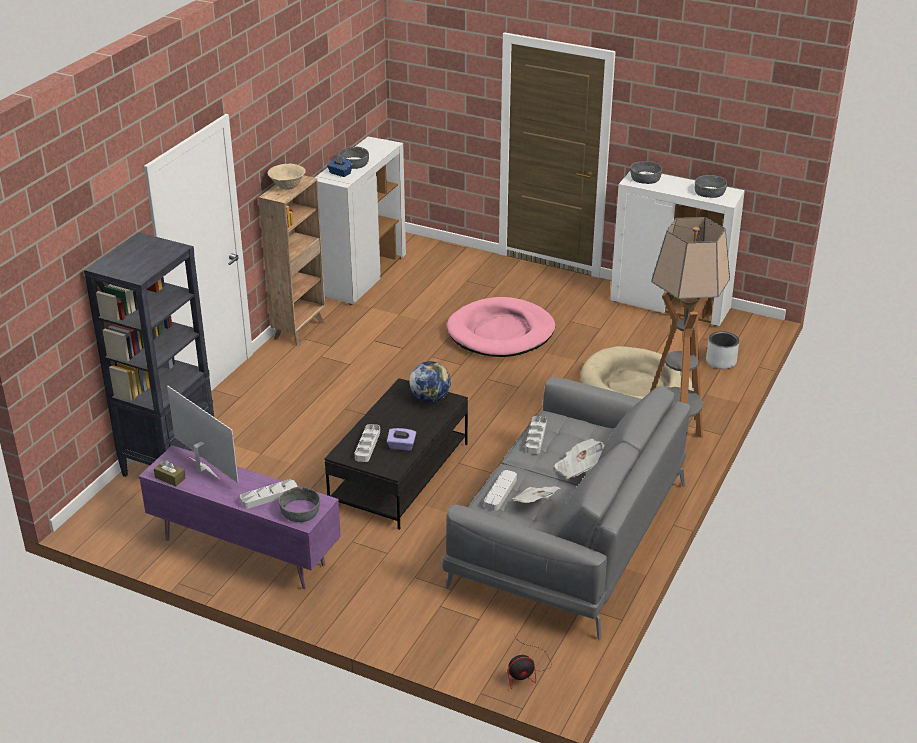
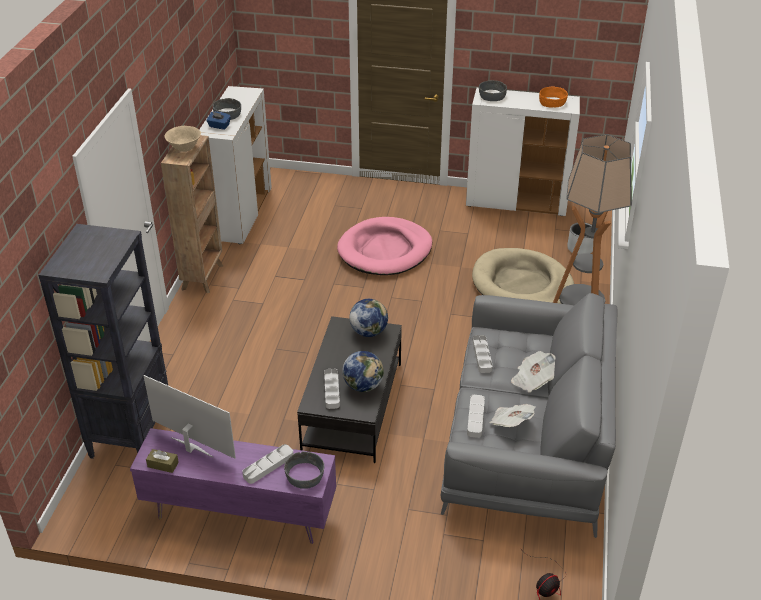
camera: 15 degrees left, 5 degrees up
purple tissue box [387,428,416,451] -> globe [342,351,384,392]
grey bowl [695,175,727,198] -> orange bowl [539,87,568,108]

